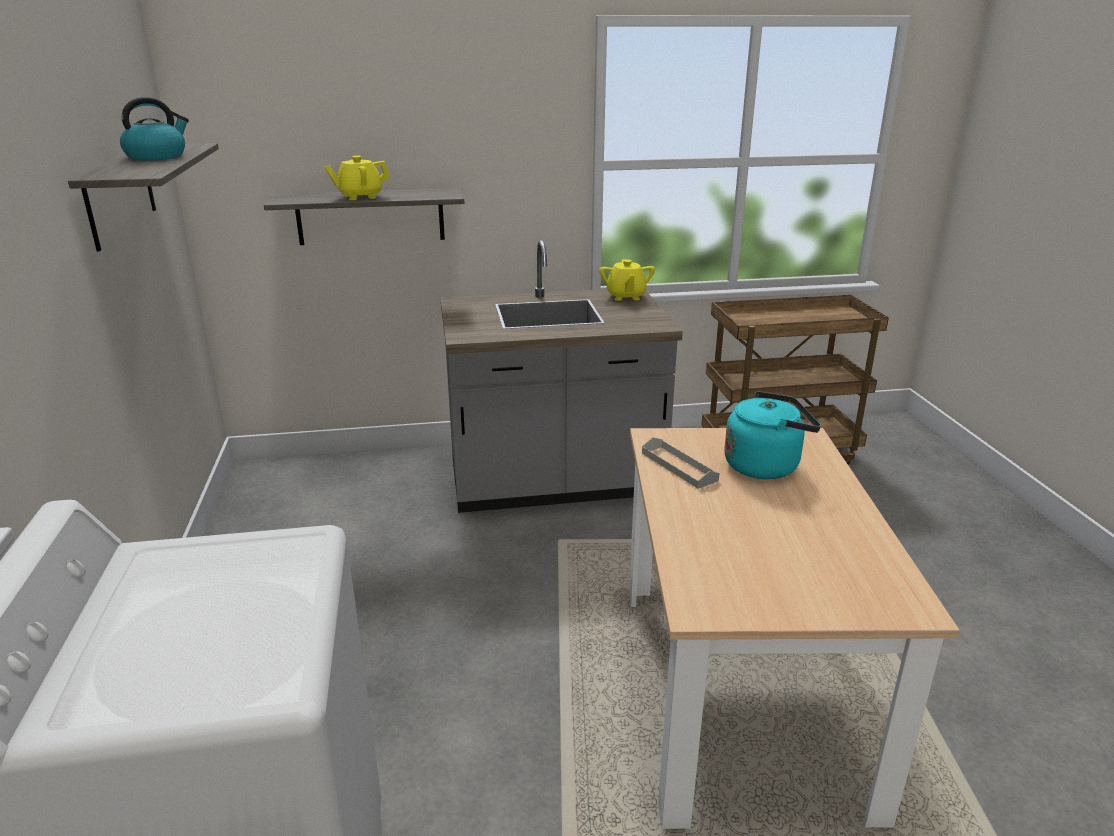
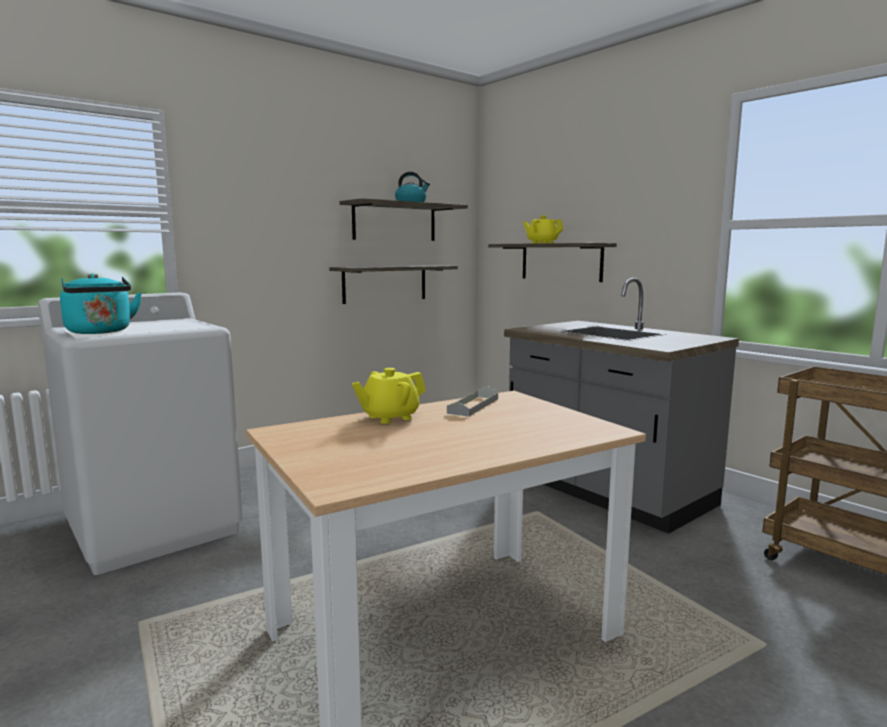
camera: 60 degrees right, 15 degrees down
yellow teapot [599,260,655,301] -> yellow teapot moved to [352,368,426,424]
turquoise kettle [724,391,821,479] -> turquoise kettle moved to [60,273,142,334]
none -> shelf [329,265,458,304]

